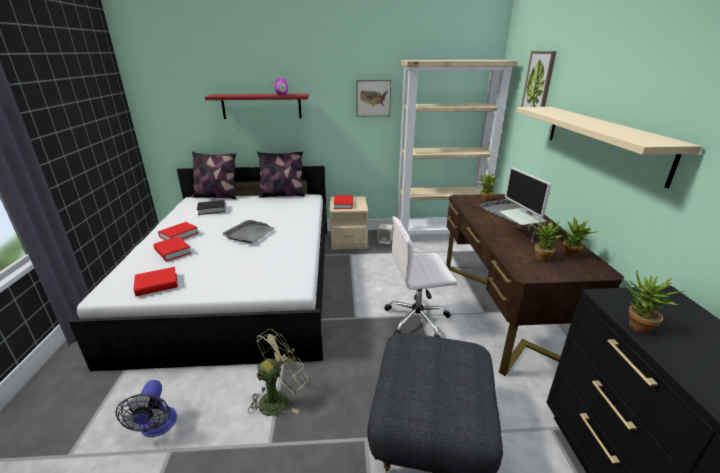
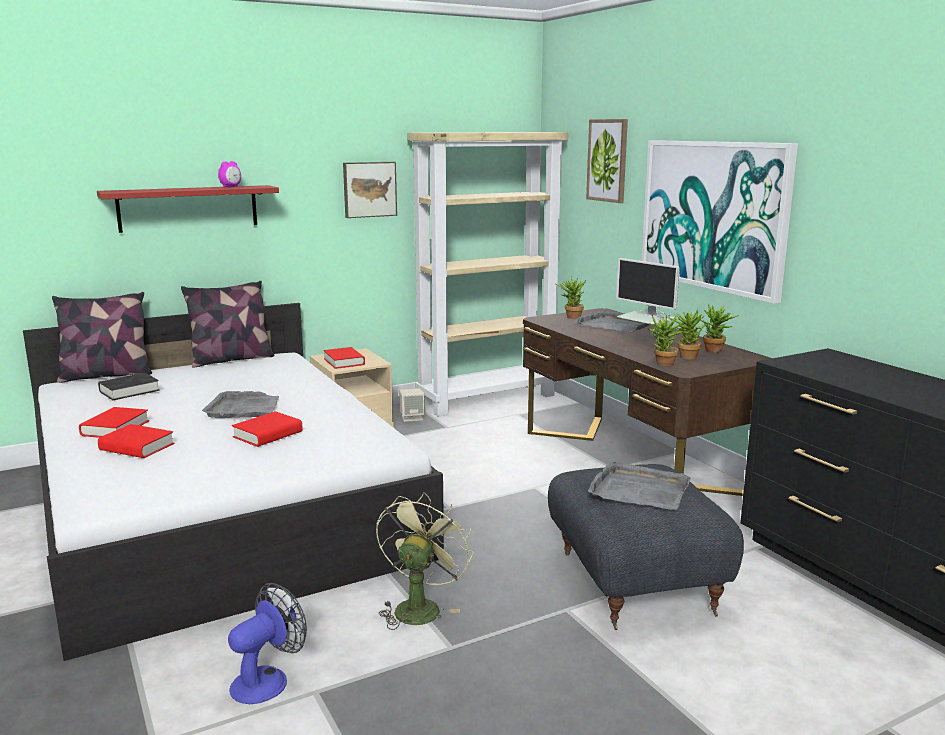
camera: 25 degrees left, 10 degrees down
fan [115,380,177,437] -> fan turned 105 degrees counterclockwise [228,583,307,704]
red book [134,267,178,296] -> red book moved to [232,411,302,447]
white office chair [385,216,457,338] -> none
beige shelf [516,107,702,188] -> picture [641,140,798,304]
potted plant [625,270,686,334] -> potted plant moved to [647,315,685,366]
none -> grey tray [588,461,690,510]

